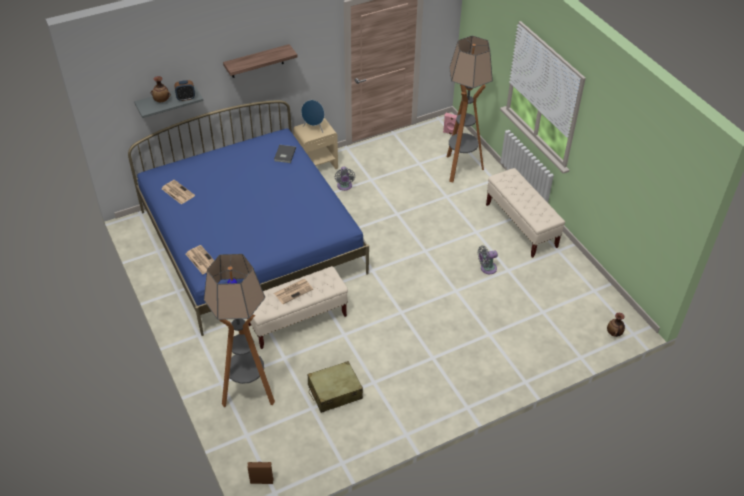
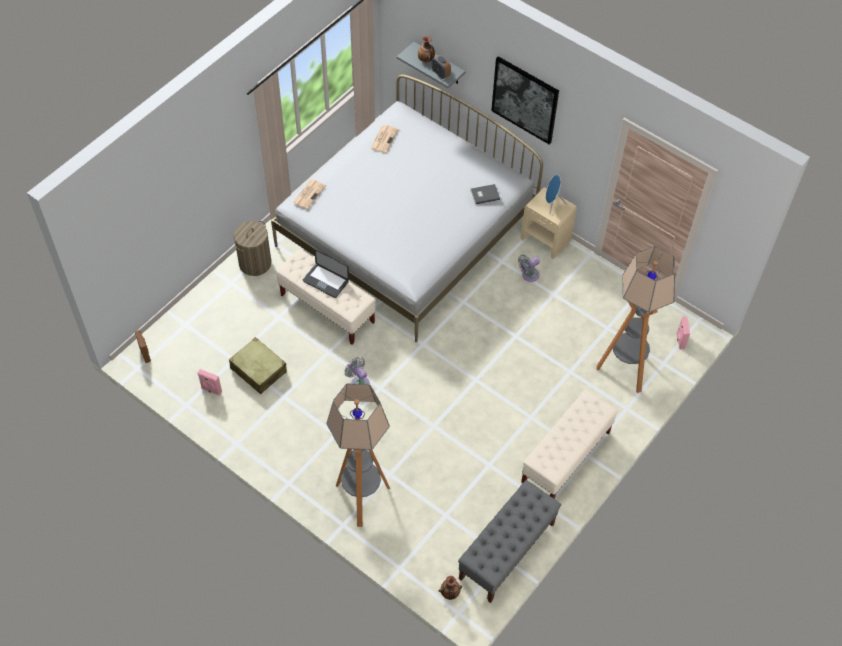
camera: 65 degrees right, 10 degrees up
blue bed [128,100,369,336] -> white bed [271,75,543,342]
floor lamp [204,254,275,407] -> floor lamp moved to [326,383,390,527]
shelf [223,44,298,78] -> picture [491,56,559,145]
newspaper [274,279,313,304] -> laptop [303,249,349,298]
grey fan [478,246,498,274] -> grey fan moved to [344,357,370,385]
none -> pink speaker [197,369,222,396]
none -> laundry basket [234,221,271,276]
none -> grey bench [458,480,561,603]

